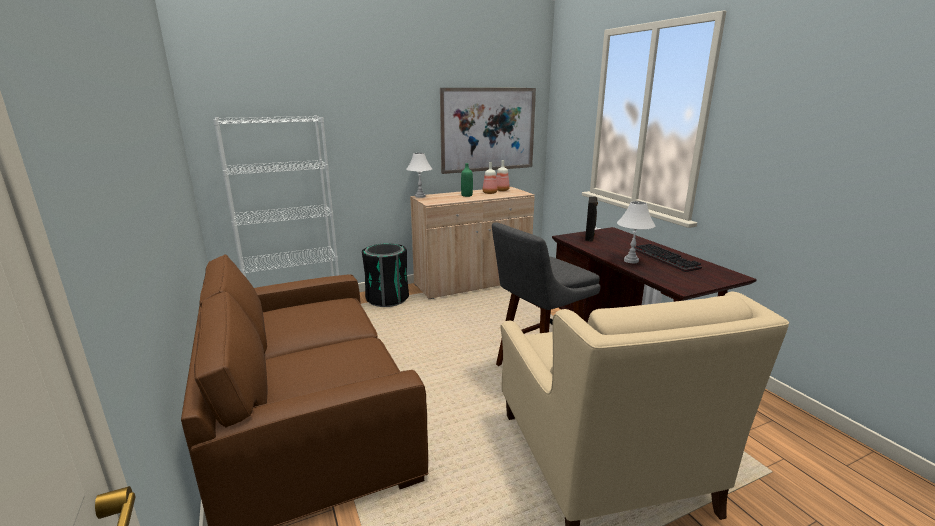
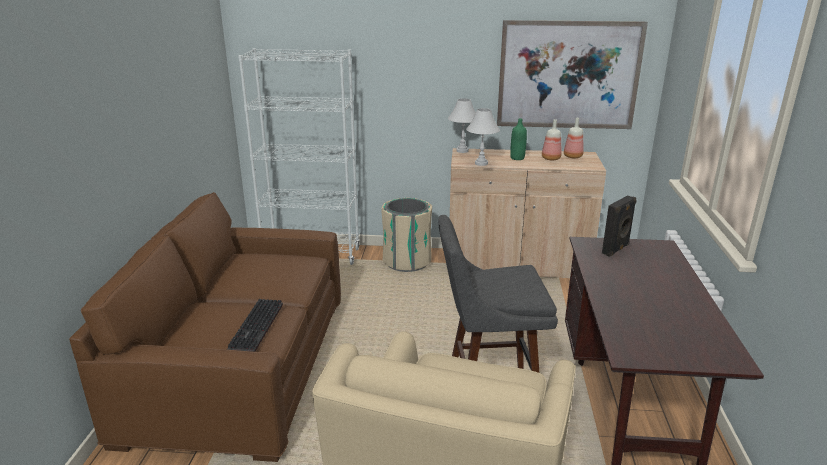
camera: 30 degrees right, 5 degrees up
black trash can [362,243,409,307] -> beige trash can [381,198,432,272]
white table lamp [617,201,655,263] -> white table lamp moved to [466,108,500,166]
keyboard [635,244,702,272] -> keyboard moved to [227,299,283,352]

